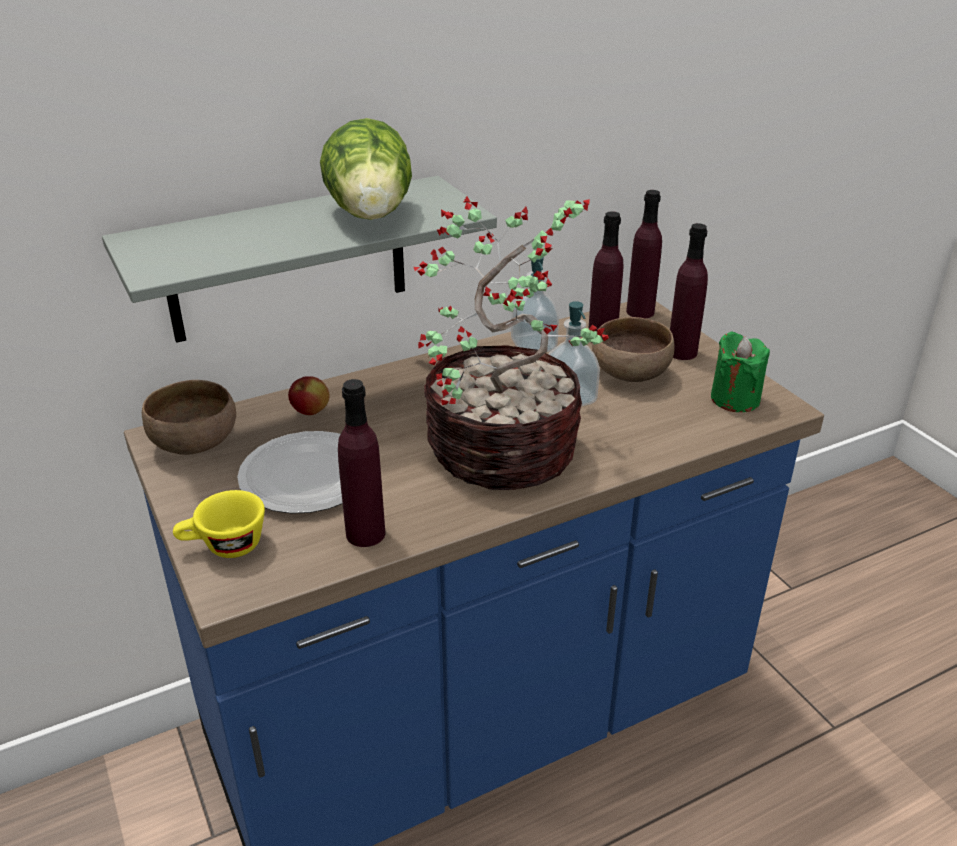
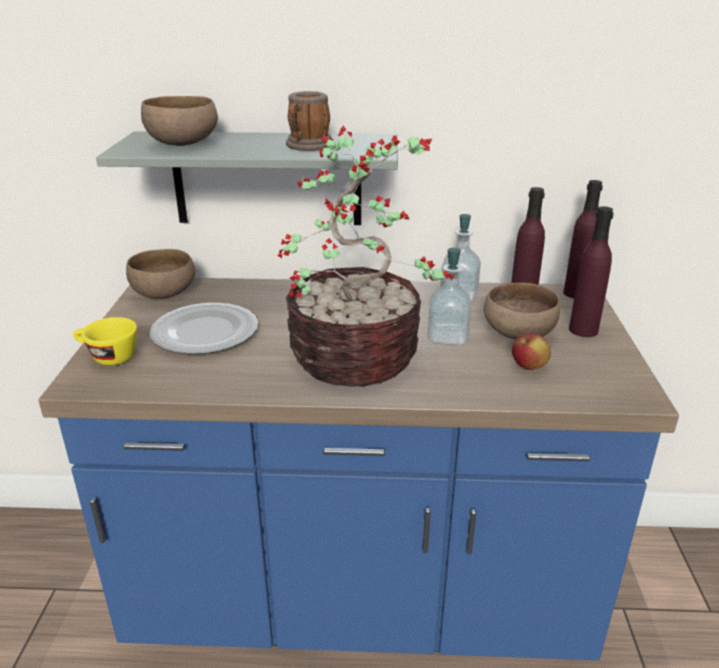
camera: 30 degrees right, 5 degrees down
apple [288,376,330,415] -> apple moved to [512,333,551,370]
lettuce [320,118,412,220] -> mug [286,91,332,151]
purple bottle [338,379,386,547] -> none
green candle [711,332,770,412] -> none
none -> brown bowl [141,96,218,146]

